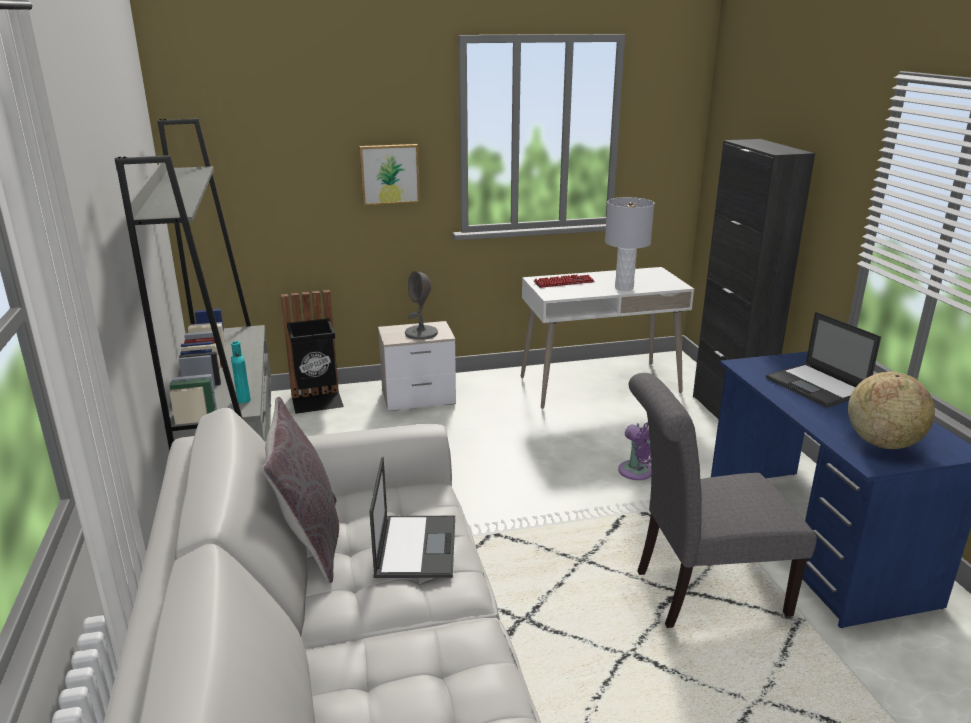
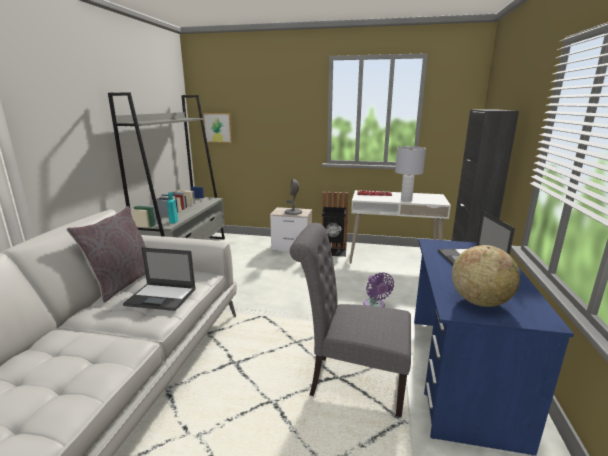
camera: 25 degrees right, 5 degrees down
black trash can [281,290,344,414] -> black trash can moved to [322,192,348,257]
picture [359,144,420,205] -> picture moved to [203,113,233,143]
laptop [370,456,455,578] -> laptop turned 75 degrees clockwise [123,248,196,311]

